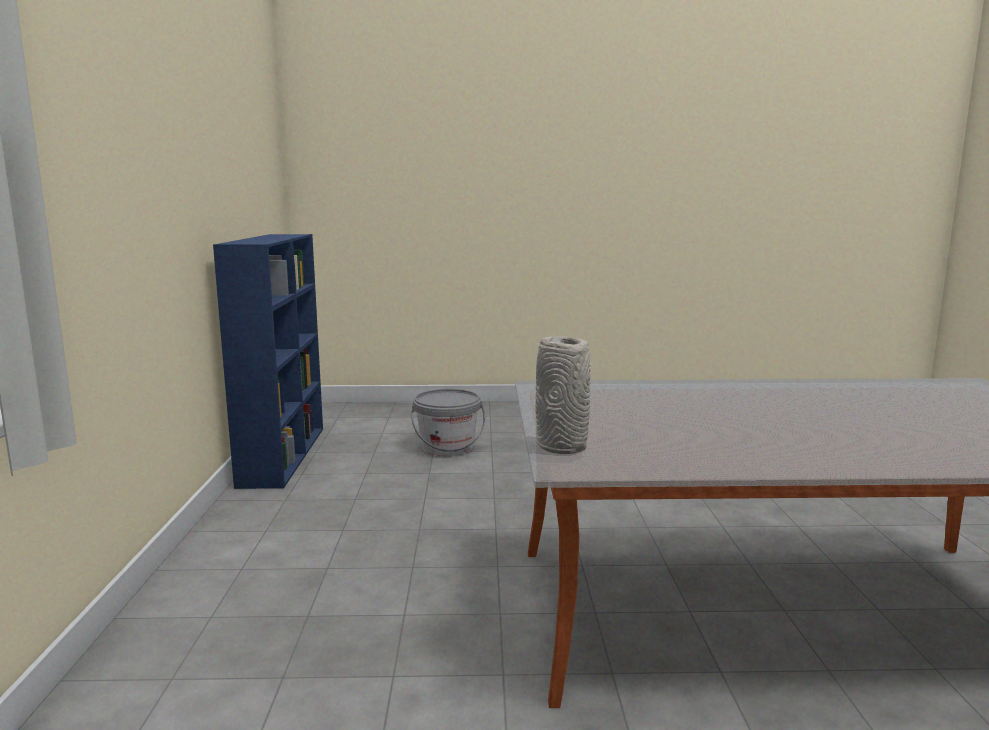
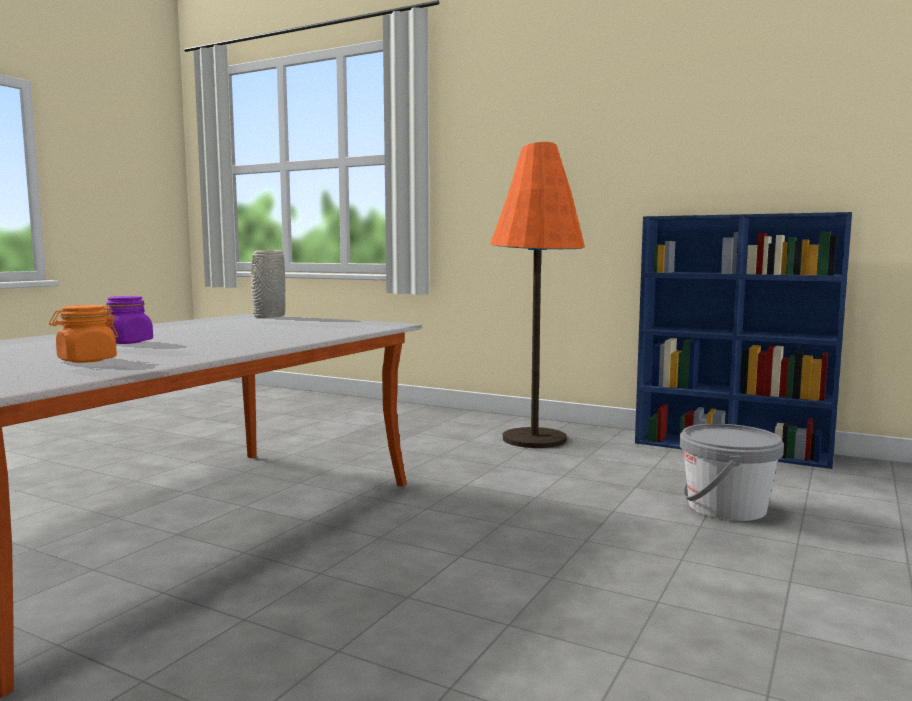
camera: 120 degrees right, 5 degrees down
none -> orange jar [49,305,119,363]
none -> purple jar [106,296,153,344]
none -> orange floor lamp [490,142,585,448]

